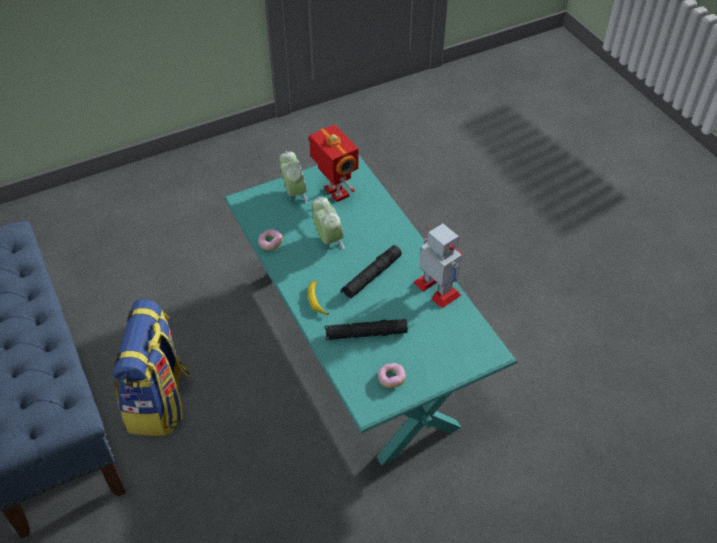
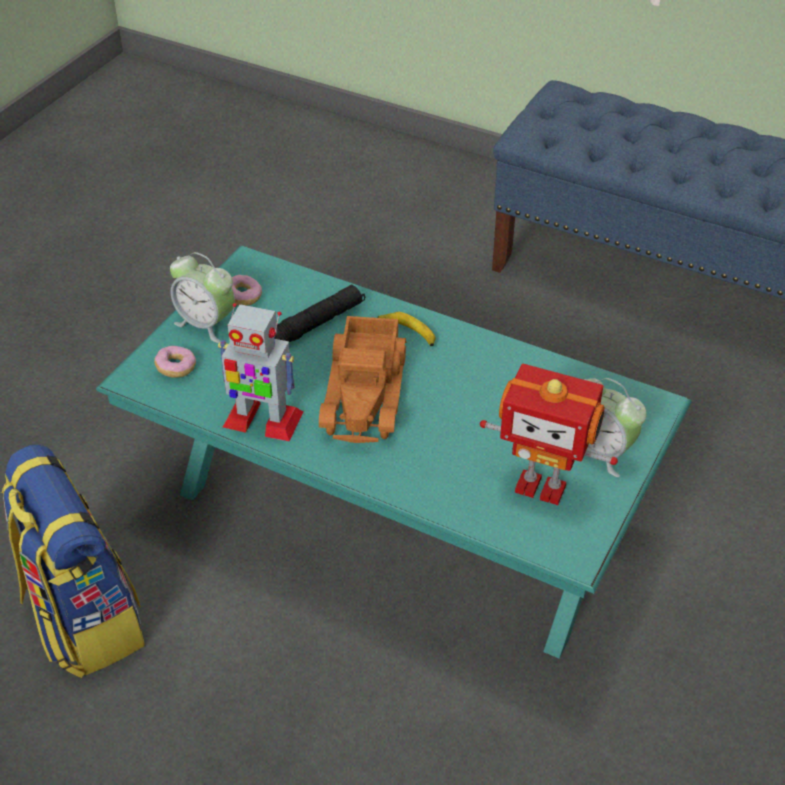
camera: 145 degrees right, 5 degrees down
backpack [113,299,191,436] -> backpack moved to [2,445,145,678]
donut [258,229,283,250] -> donut moved to [154,346,196,377]
alarm clock [312,197,345,250] -> alarm clock moved to [170,252,235,343]
black flashlight [341,245,402,299] -> toy truck [319,316,407,443]

